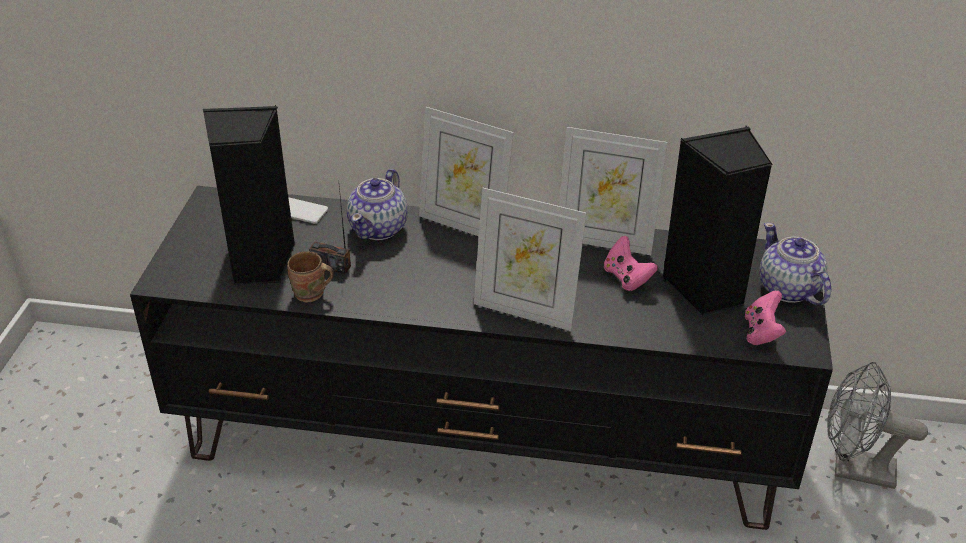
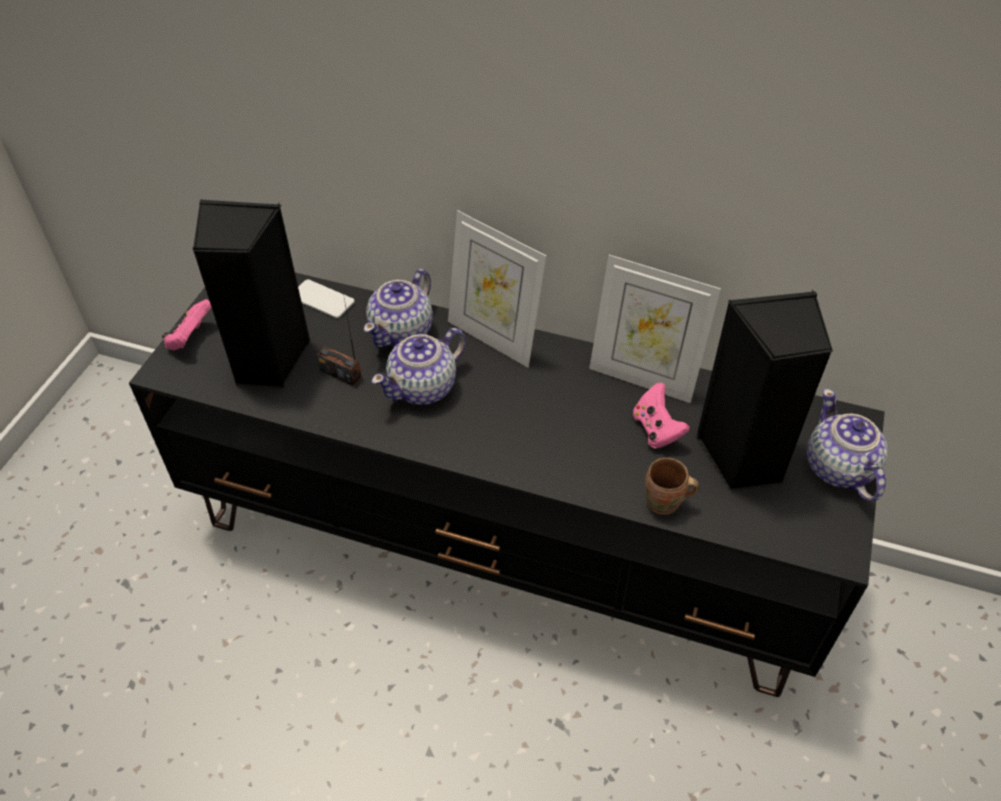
camera: 10 degrees right, 10 degrees up
brown mug [287,251,334,303] -> brown mug moved to [645,457,699,515]
picture frame [474,188,587,331] -> none
pink game controller [745,291,786,345] -> pink game controller moved to [162,299,212,350]
grey fan [827,362,928,489] -> none
none -> teapot [372,328,466,405]

